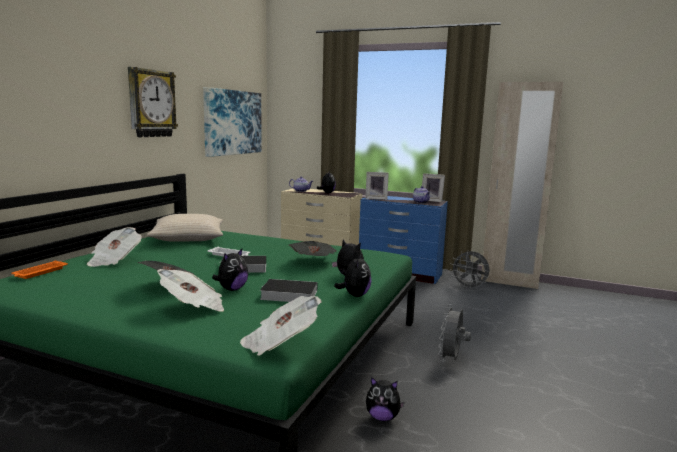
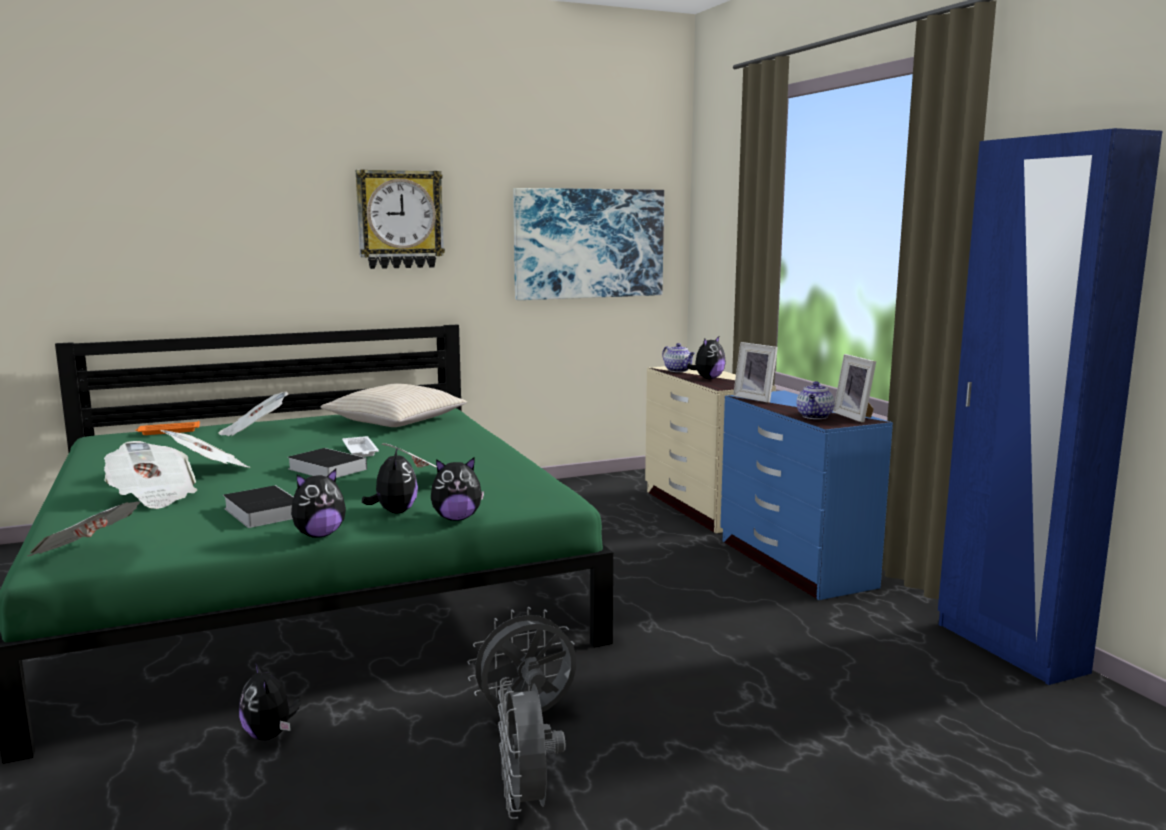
camera: 45 degrees right, 0 degrees up
plush toy [212,249,248,291] -> plush toy moved to [431,458,484,521]
grey fan [450,250,490,290] -> grey fan moved to [498,677,565,819]
beige wardrobe [481,82,563,289] -> blue wardrobe [938,128,1163,685]

